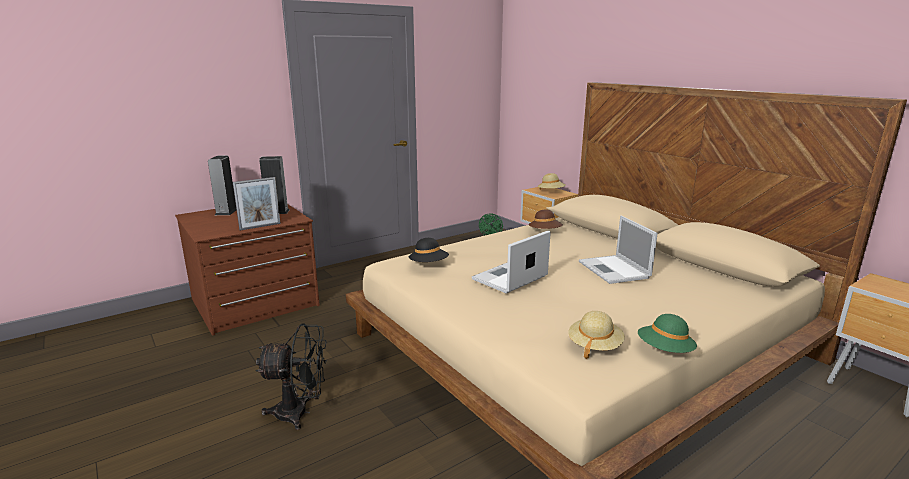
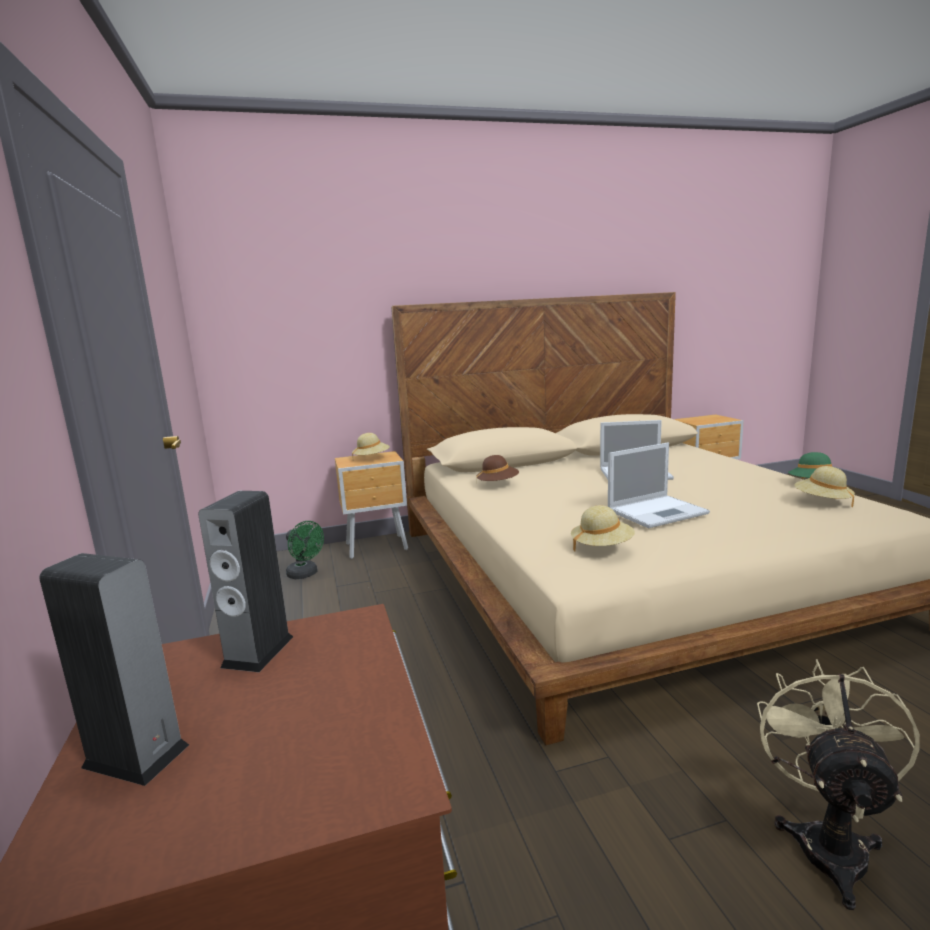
camera: 70 degrees left, 5 degrees down
picture frame [233,177,281,231] -> none
black fan [256,323,327,430] -> beige fan [757,659,920,910]
black hat [409,238,449,262] -> beige hat [571,505,635,552]
laptop [472,230,551,294] -> laptop turned 90 degrees counterclockwise [608,442,710,528]

